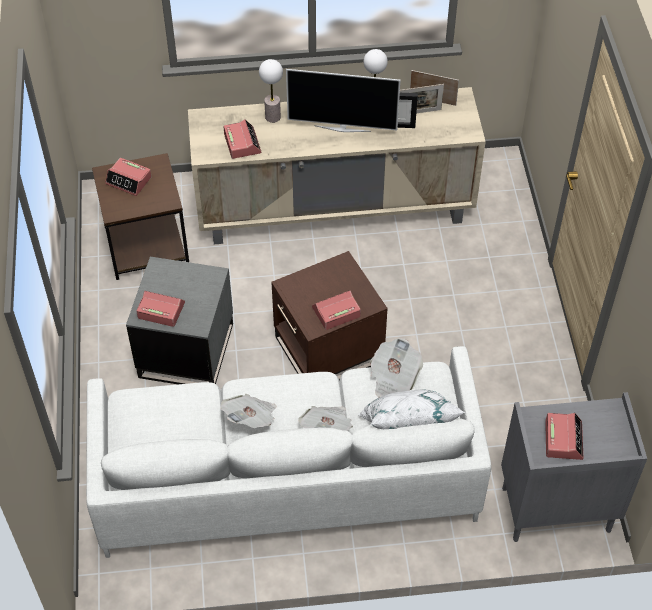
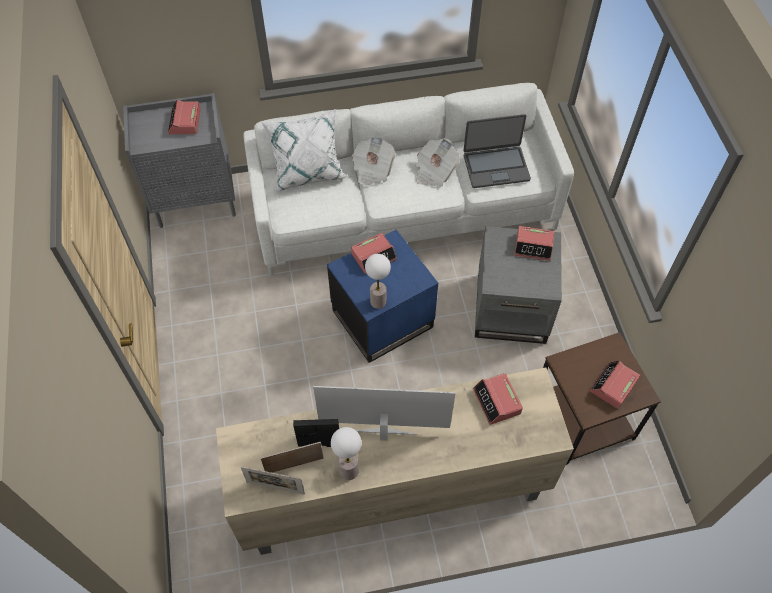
camera: 175 degrees right, 5 degrees up
alarm clock [105,158,151,196] -> alarm clock turned 75 degrees counterclockwise [590,361,640,409]
table lamp [259,59,283,123] -> table lamp moved to [365,254,391,309]
brown side table [271,251,388,381] -> blue side table [327,230,438,363]
newspaper [370,338,423,397] -> none
none -> laptop [463,114,531,188]

